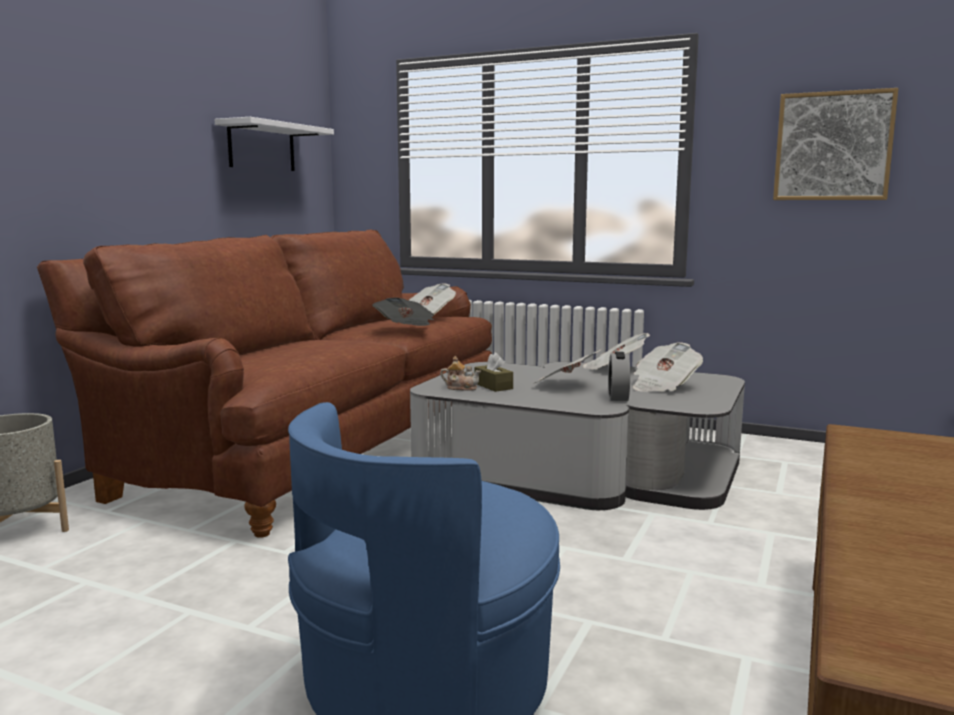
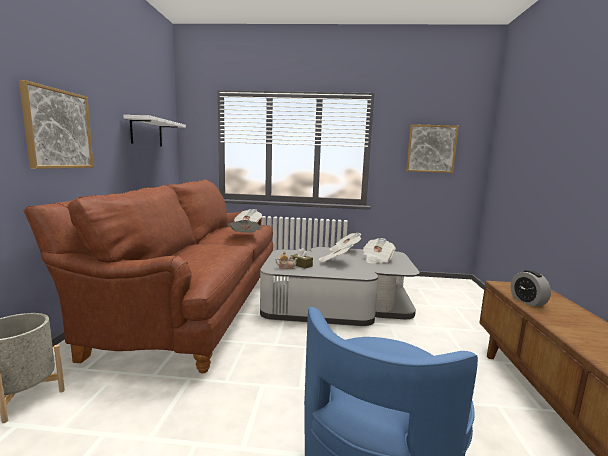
camera: 20 degrees left, 0 degrees up
alarm clock [608,352,630,401] -> alarm clock moved to [511,270,551,307]
none -> picture [19,80,94,169]

